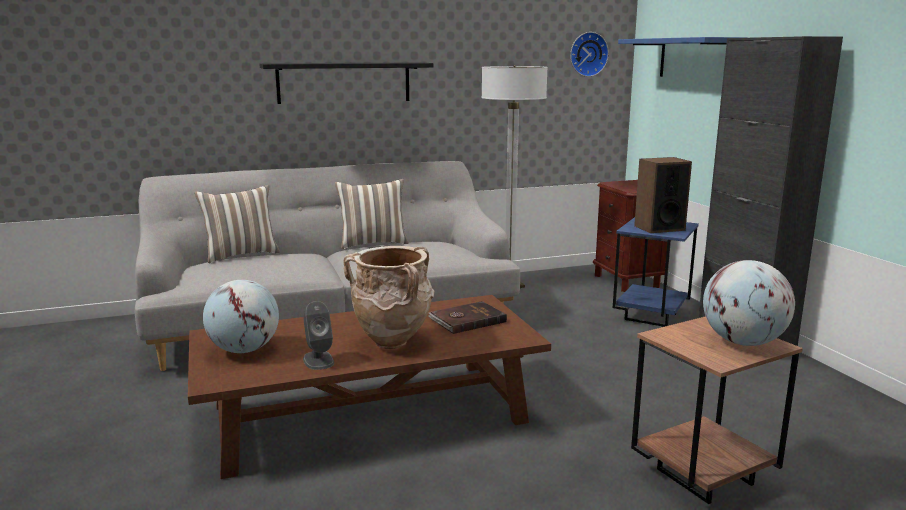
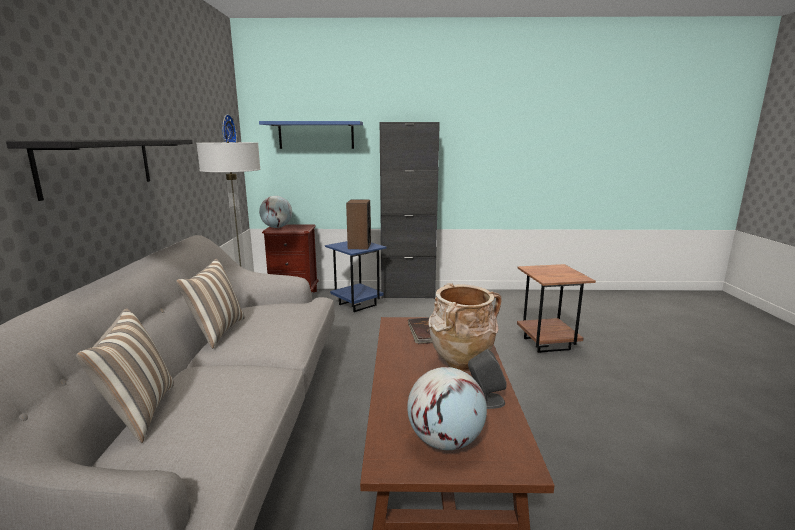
camera: 70 degrees left, 0 degrees up
globe [703,260,795,346] -> globe moved to [259,196,292,228]

